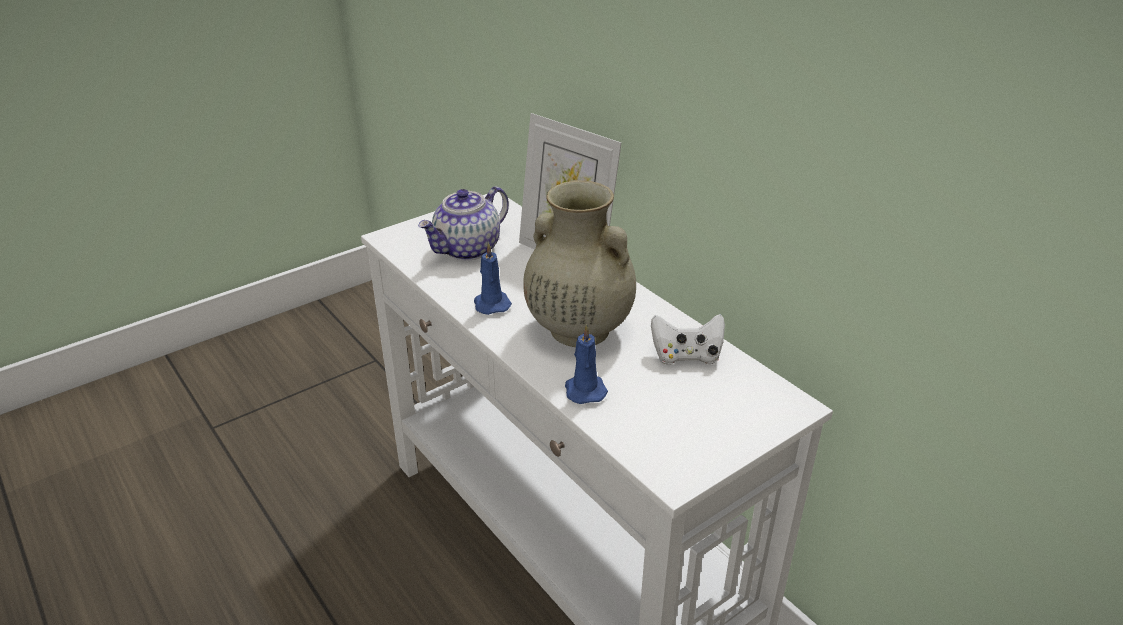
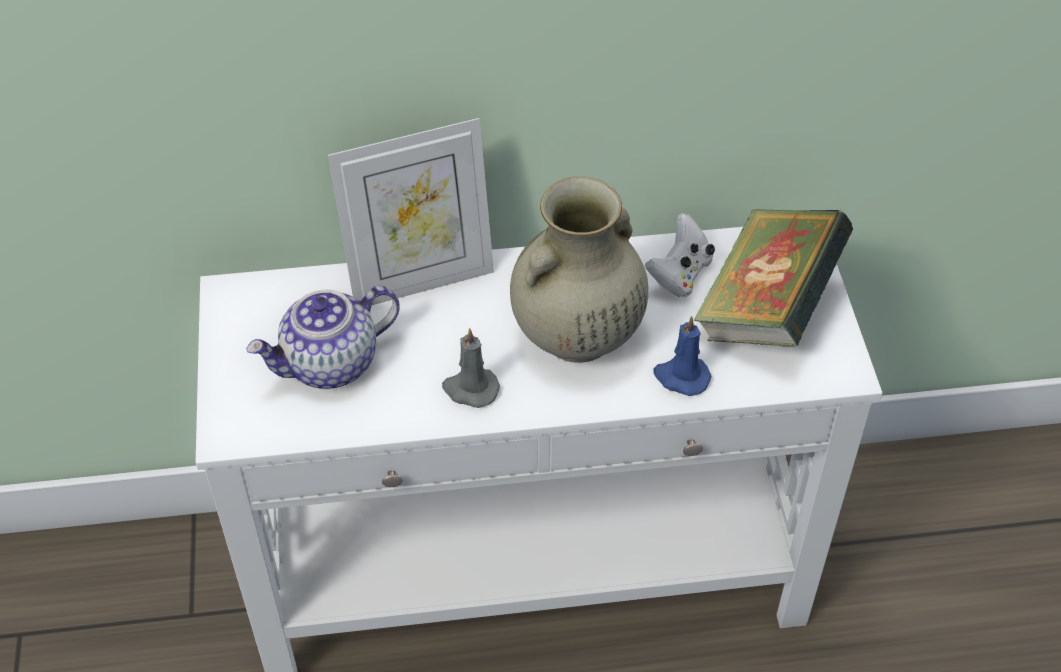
camera: 60 degrees left, 15 degrees up
teapot [418,186,509,260] -> teapot turned 75 degrees clockwise [246,286,400,389]
blue candle [474,242,512,315] -> grey candle [442,328,500,408]
none -> book [693,210,853,347]

